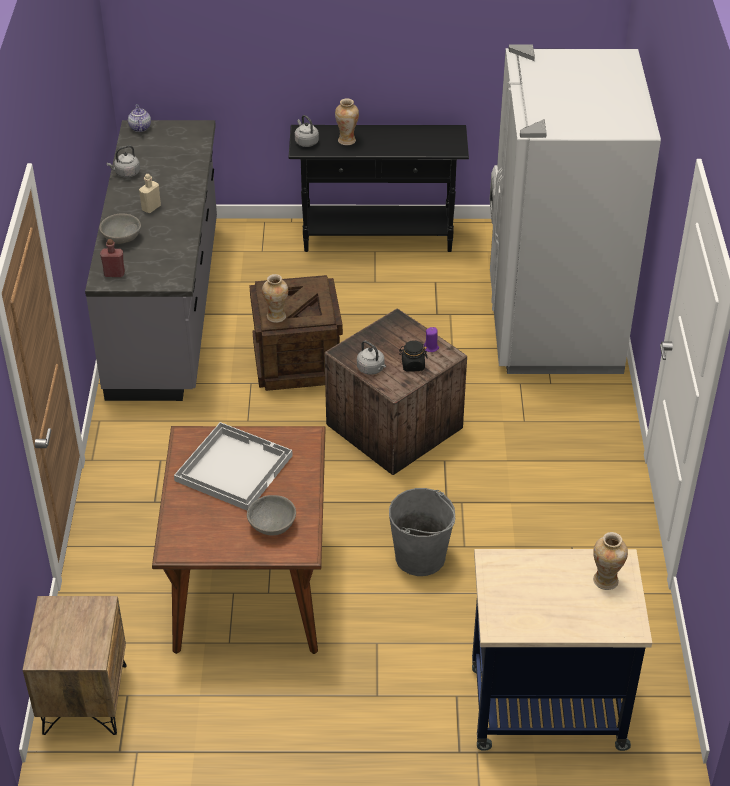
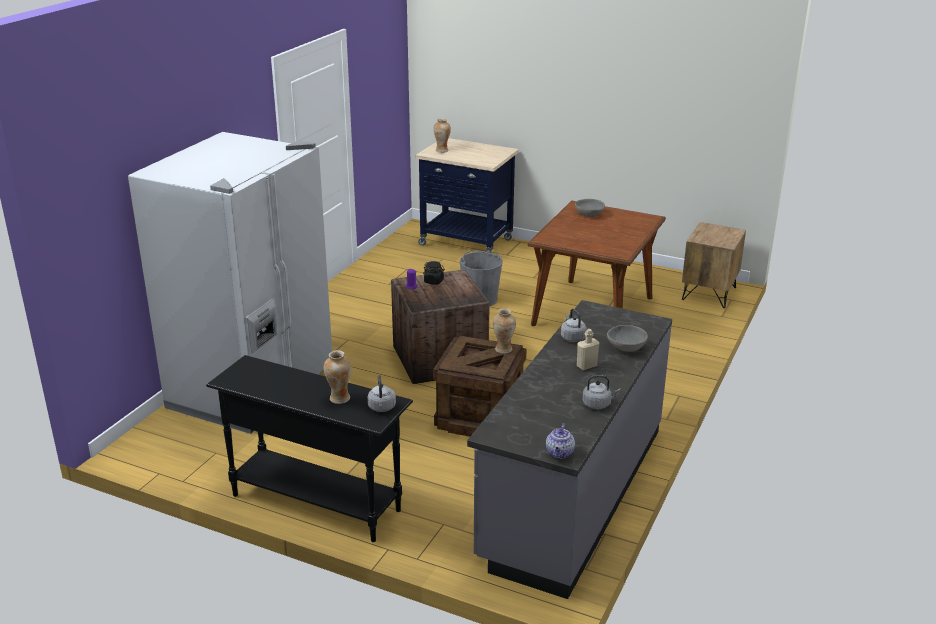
camera: 155 degrees left, 15 degrees down
red bottle [100,239,125,277] -> none
white tray [174,422,293,510] -> none
grey kettle [357,341,386,375] -> grey kettle moved to [561,308,587,342]

